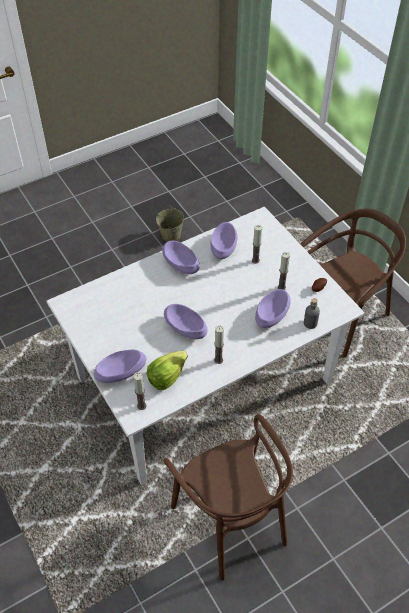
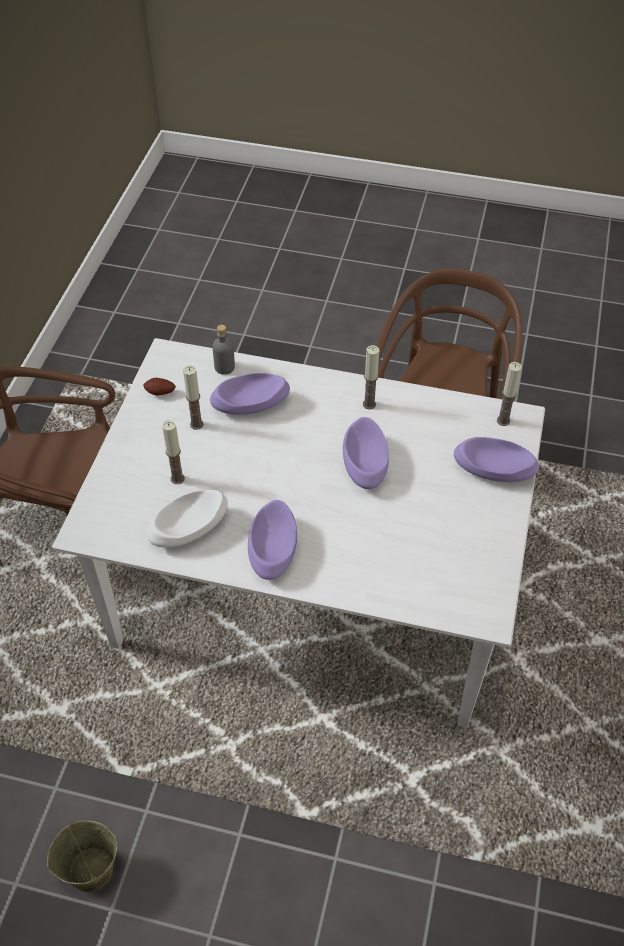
camera: 135 degrees left, 0 degrees up
lettuce [147,351,188,390] -> none
purple bowl [211,222,237,259] -> white bowl [147,490,228,548]

